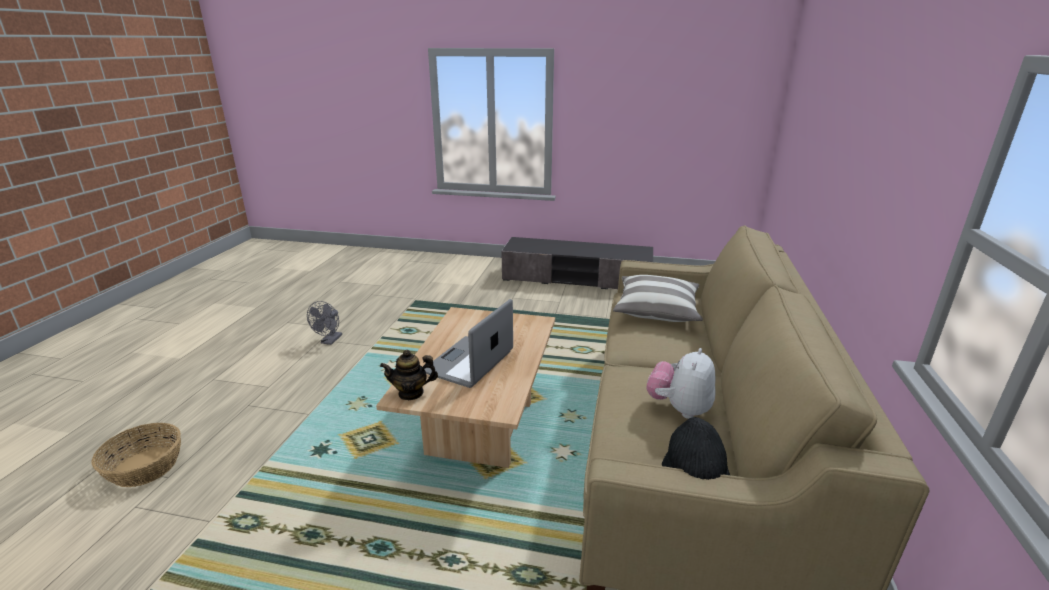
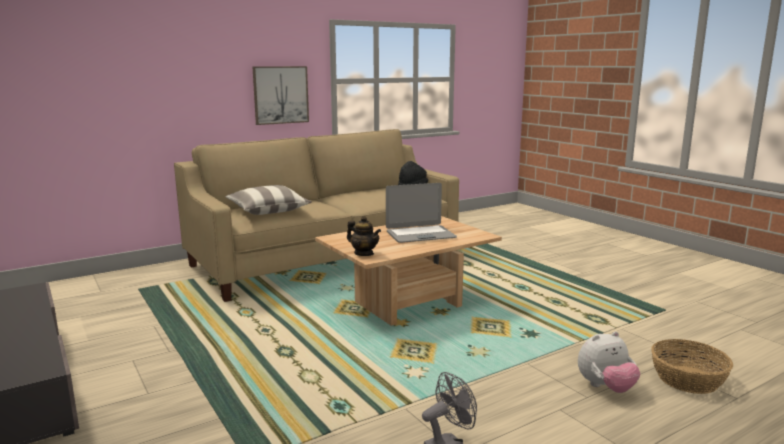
camera: 135 degrees left, 10 degrees down
teapot [380,350,438,400] -> teapot moved to [347,216,381,256]
plush toy [647,348,716,419] -> plush toy moved to [578,331,640,393]
none -> picture [252,66,309,125]

